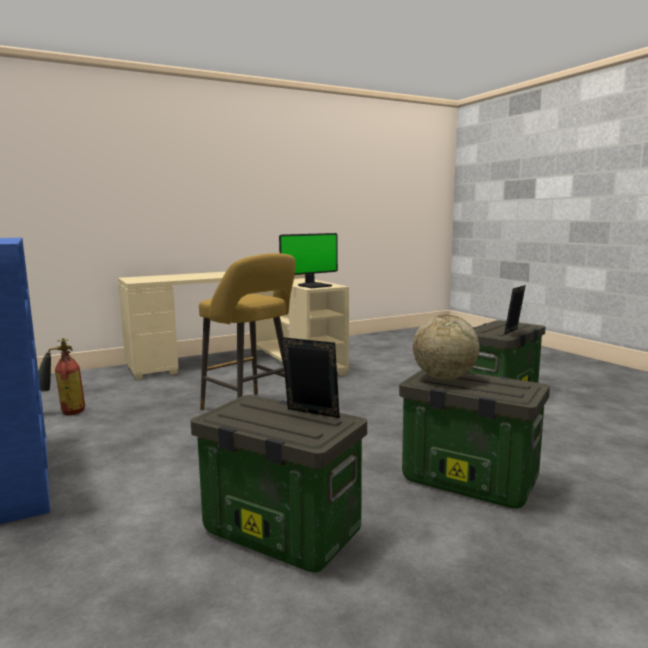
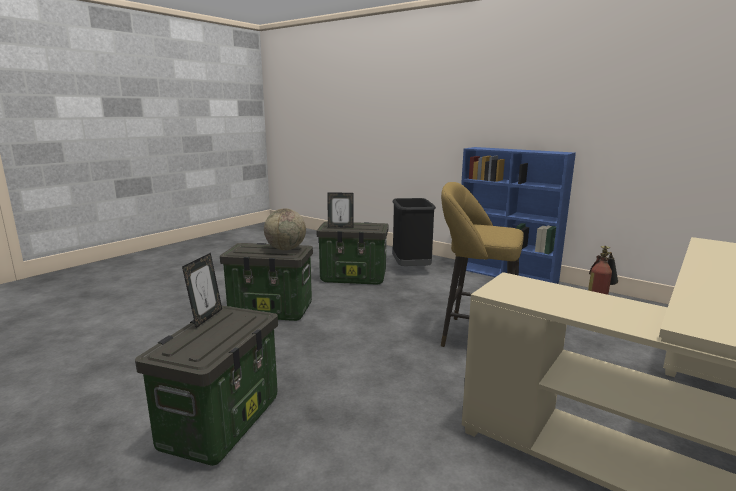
camera: 155 degrees right, 5 degrees up
monitor [279,233,338,288] -> none
none -> black trash can [392,198,436,266]

